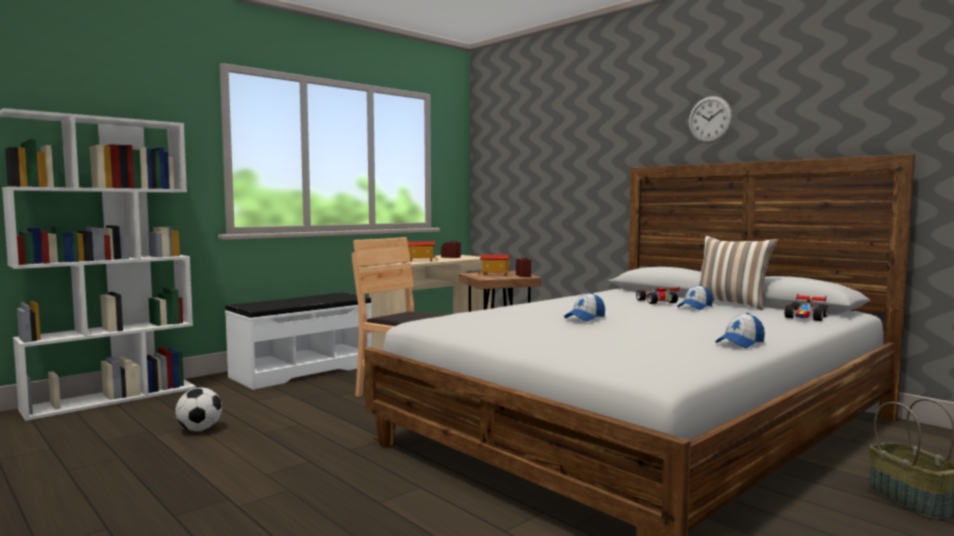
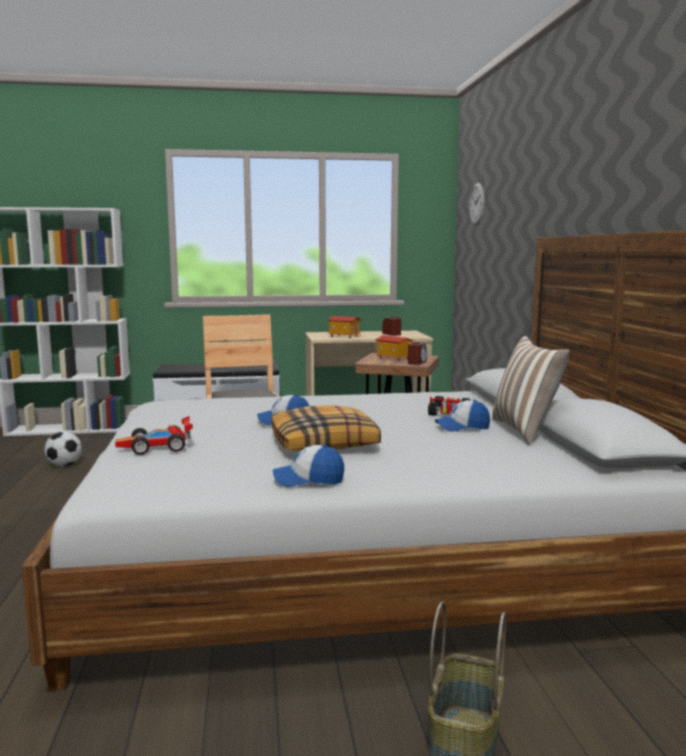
camera: 35 degrees right, 5 degrees up
wall clock [689,96,733,143] -> wall clock moved to [469,183,484,225]
toy car [784,294,828,321] -> toy car moved to [115,416,193,455]
none -> pillow [271,405,381,451]

